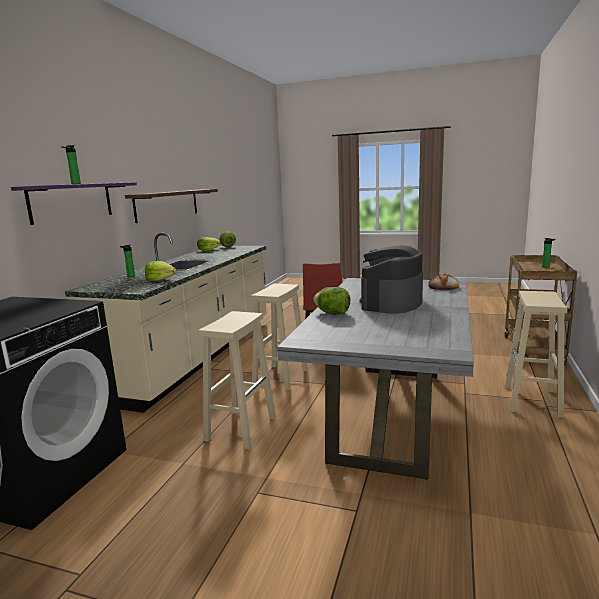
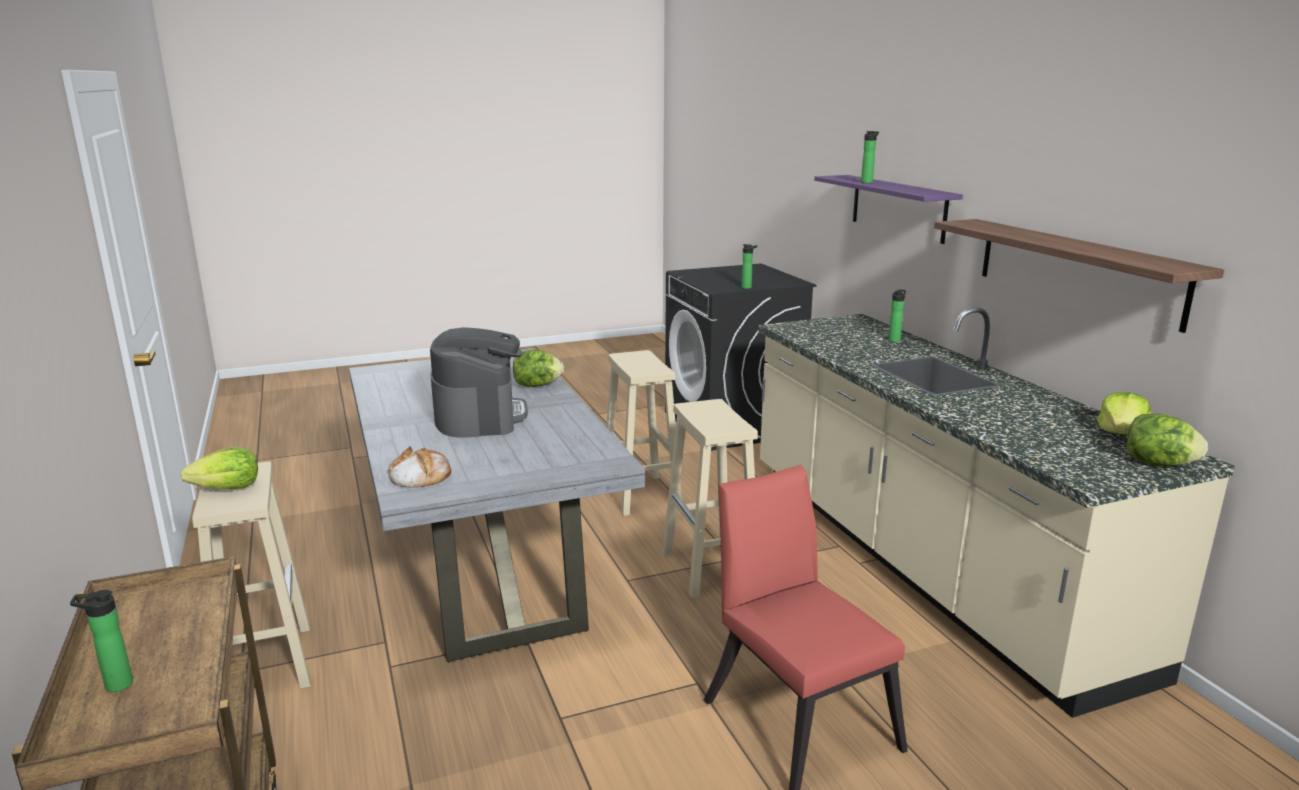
camera: 140 degrees right, 5 degrees up
lettuce [145,261,177,281] -> lettuce moved to [181,447,258,489]
none -> bottle [742,244,757,289]

